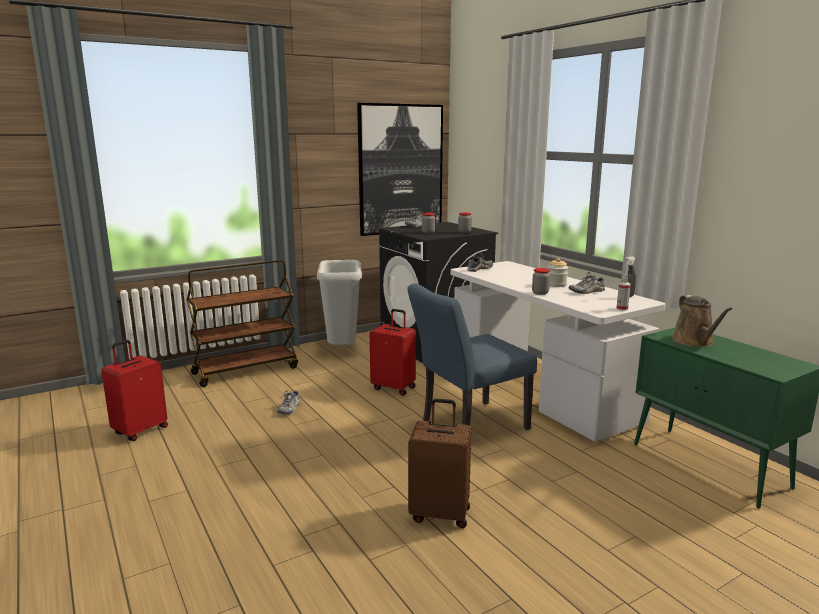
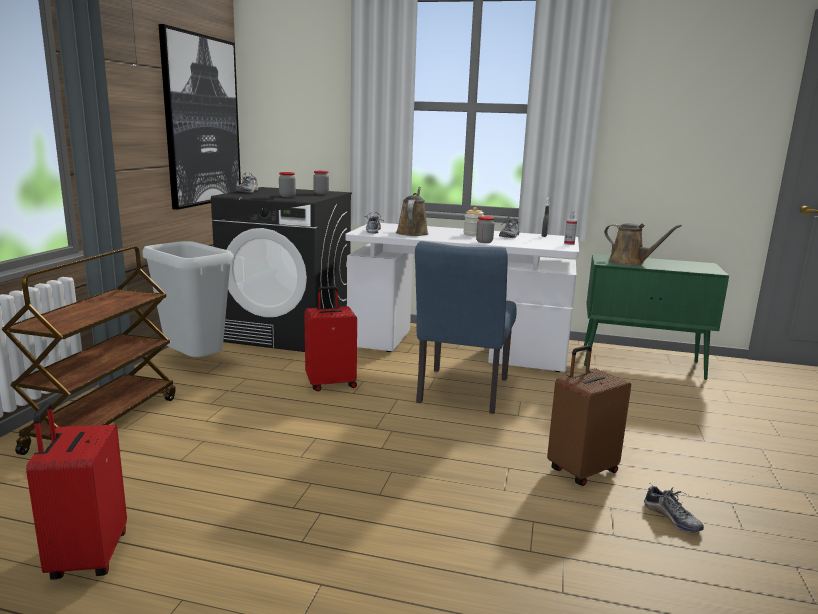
camera: 45 degrees left, 0 degrees up
shoe [277,390,301,415] -> shoe moved to [644,484,704,533]
none -> brown watering can [396,187,428,236]

